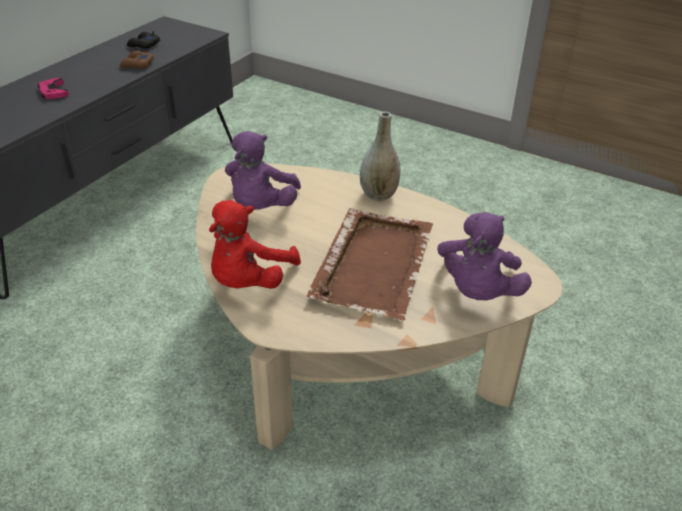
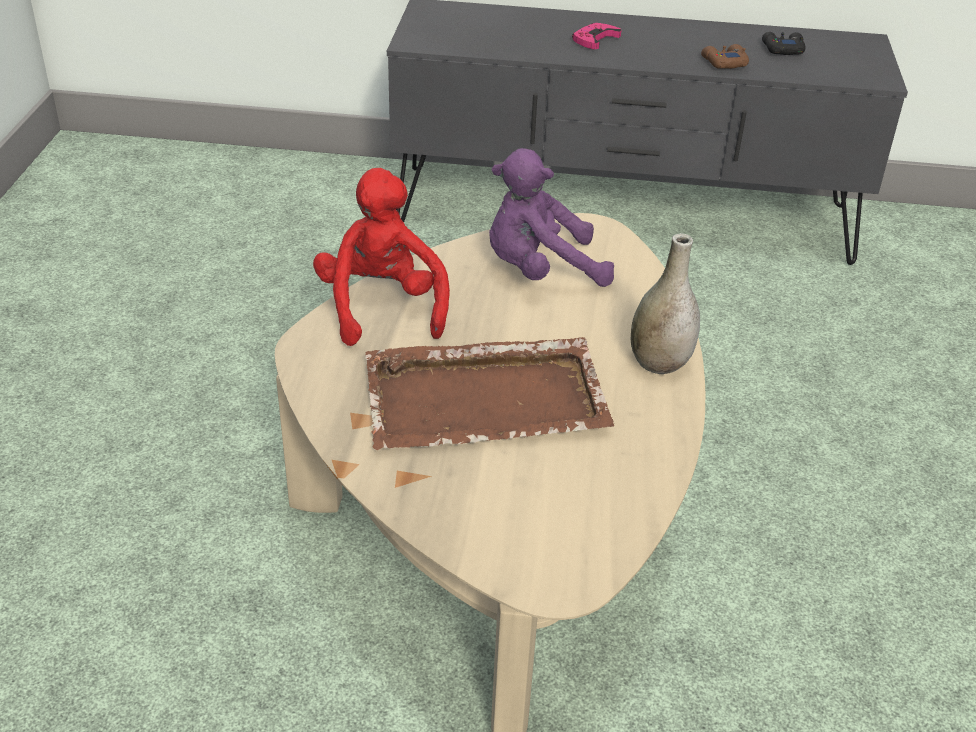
camera: 65 degrees right, 0 degrees up
red plush toy [209,200,301,289] -> red plush toy turned 75 degrees clockwise [313,168,450,346]
purple plush toy [437,212,532,301] -> none

